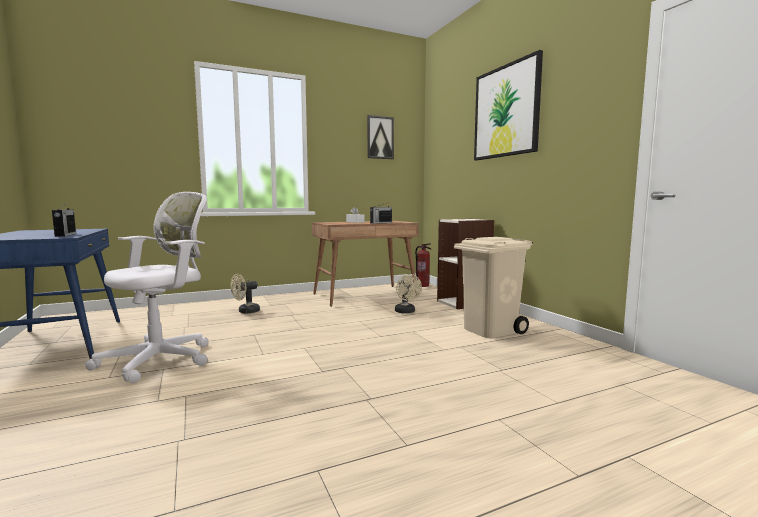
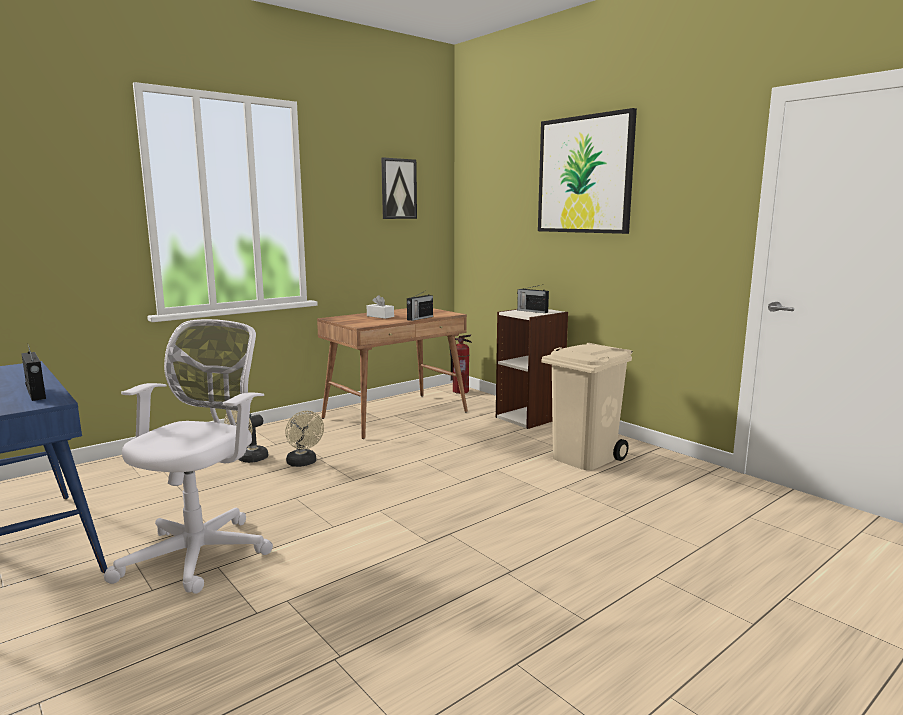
camera: 15 degrees left, 5 degrees up
beige fan [395,274,422,313] -> beige fan moved to [285,411,324,467]
none -> radio [517,285,549,313]

